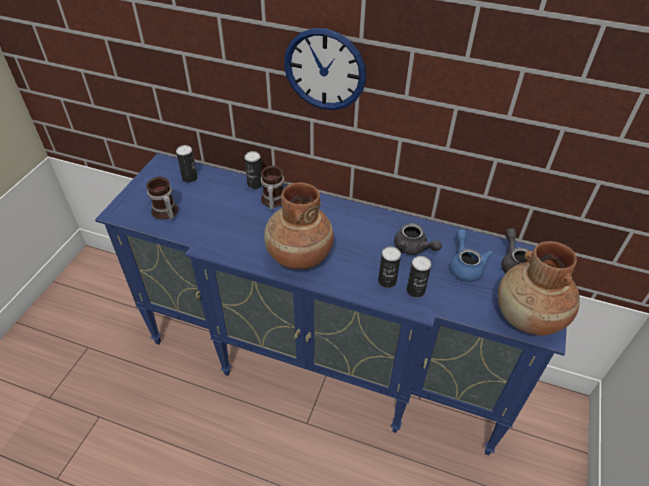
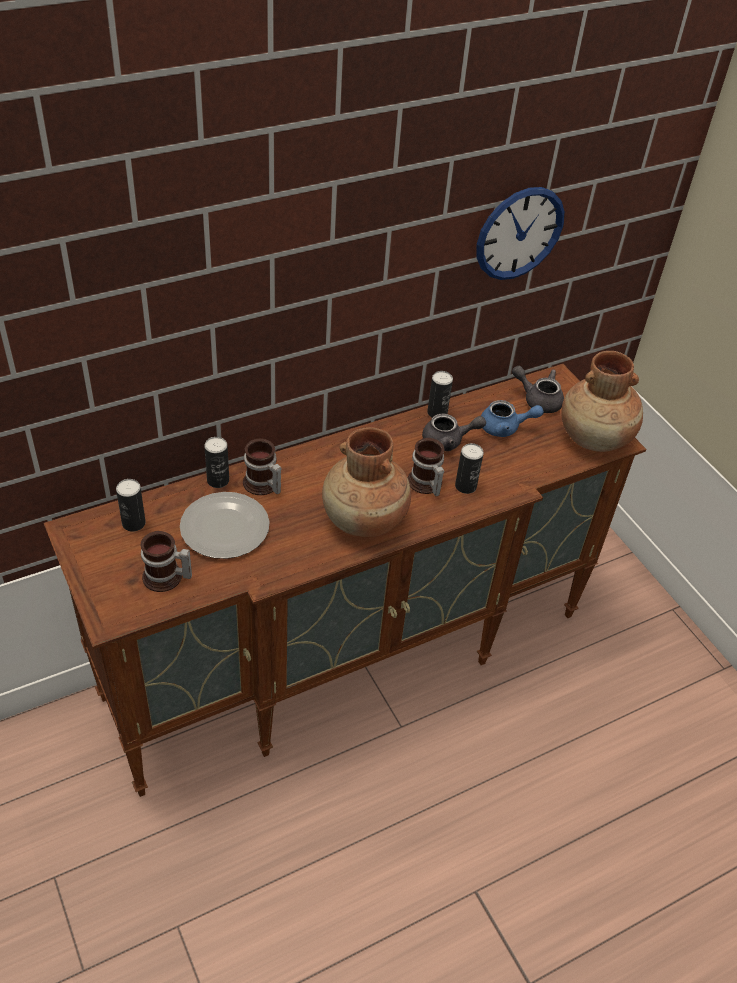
camera: 50 degrees left, 0 degrees up
blue cabinet [95,153,567,455] -> brown cabinet [44,364,646,797]
wall clock [284,28,366,110] -> wall clock moved to [476,187,565,280]
can [407,256,432,298] -> can moved to [427,371,453,418]
blue teapot [450,229,493,282] -> blue teapot turned 150 degrees clockwise [481,400,544,437]
none -> plate [180,492,270,559]
none -> mug [408,438,444,496]

